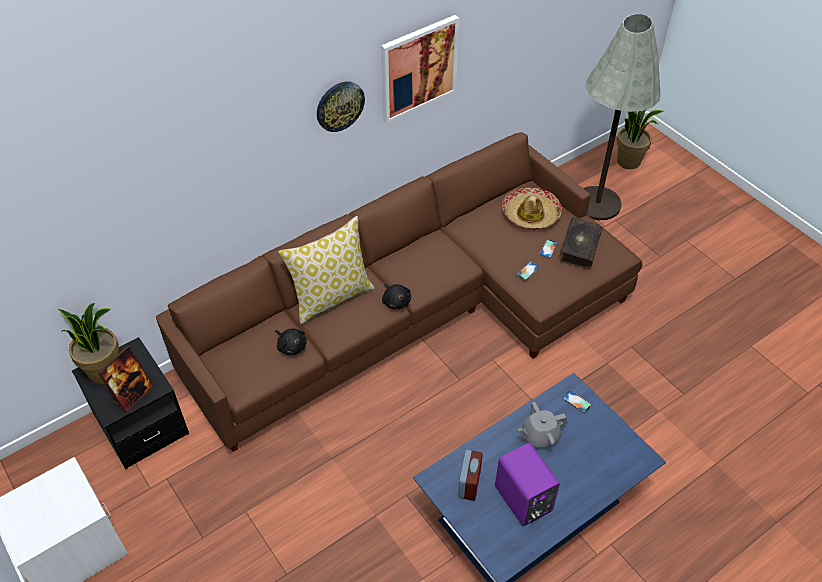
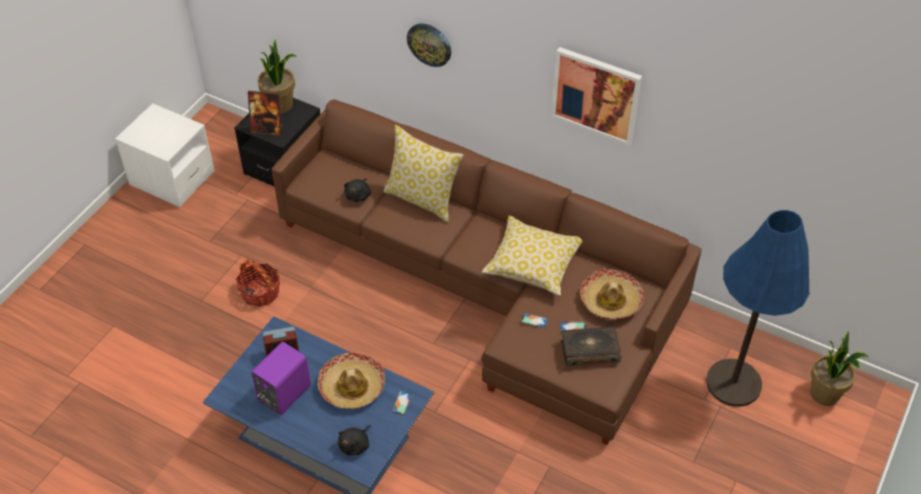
camera: 65 degrees right, 0 degrees up
wall clock [317,82,365,132] -> wall clock moved to [407,23,451,67]
black plush toy [382,284,411,310] -> black plush toy moved to [338,425,371,455]
grey teapot [517,402,567,449] -> hat [318,353,385,409]
grey floor lamp [583,14,660,220] -> blue floor lamp [706,210,809,407]
none -> basket [236,259,280,307]
none -> pillow [482,216,583,296]

